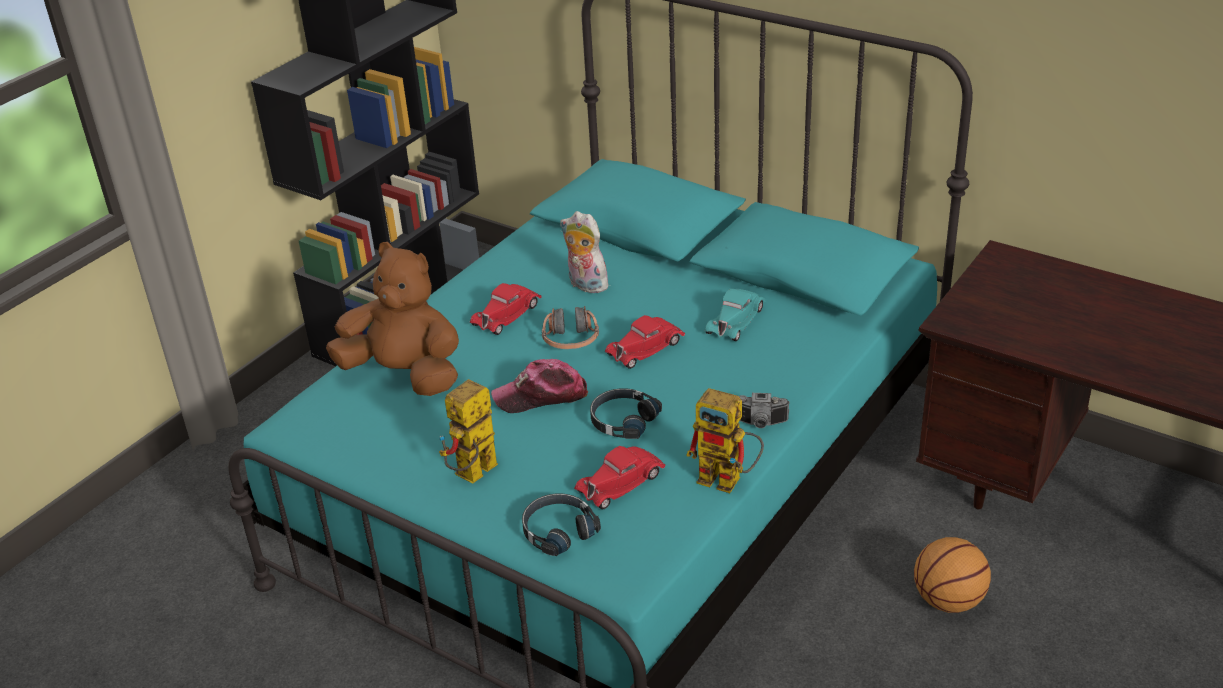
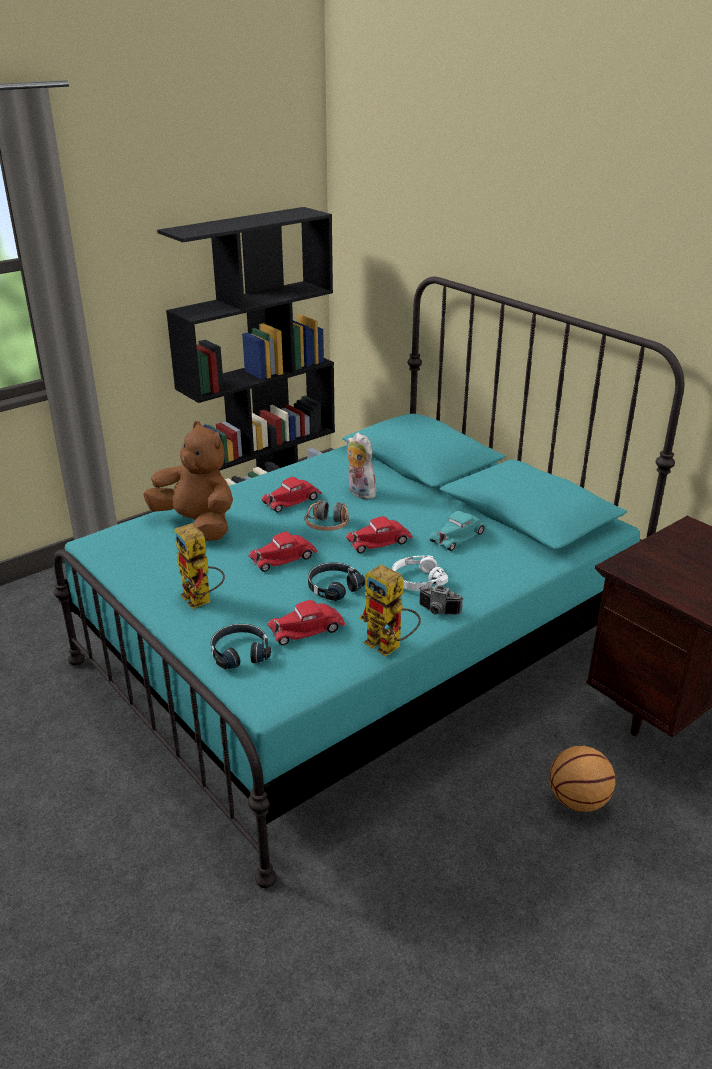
camera: 15 degrees right, 5 degrees down
toy robot [439,379,498,484] -> toy robot turned 90 degrees counterclockwise [174,523,225,609]
cap [491,359,588,413] -> red toy car [248,532,318,572]
none -> white headphones [392,555,448,591]

